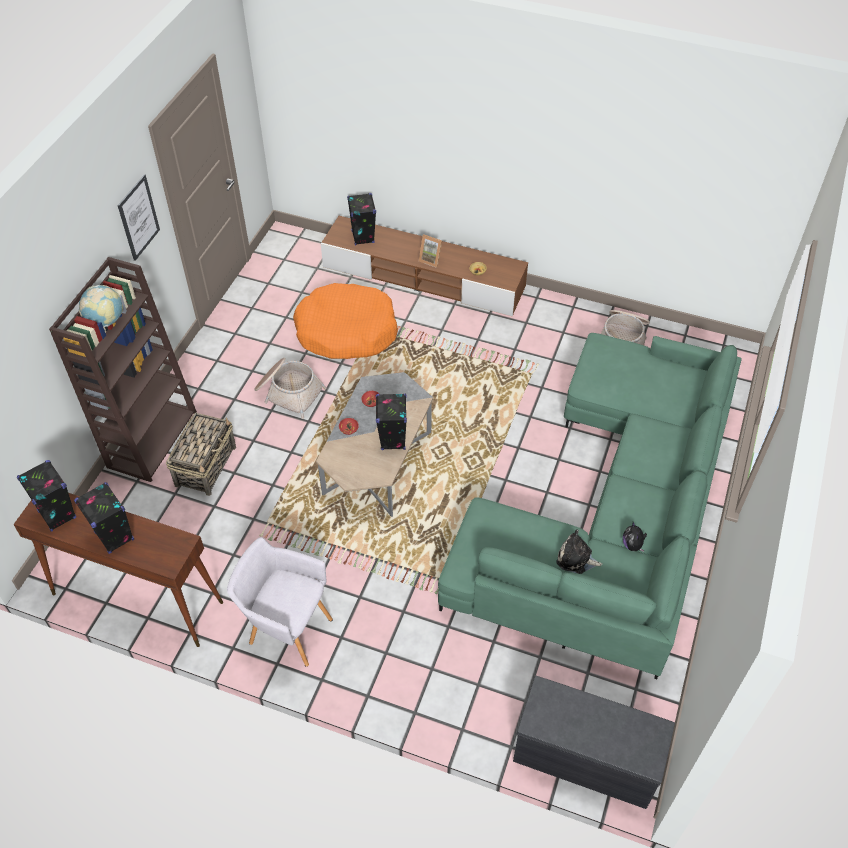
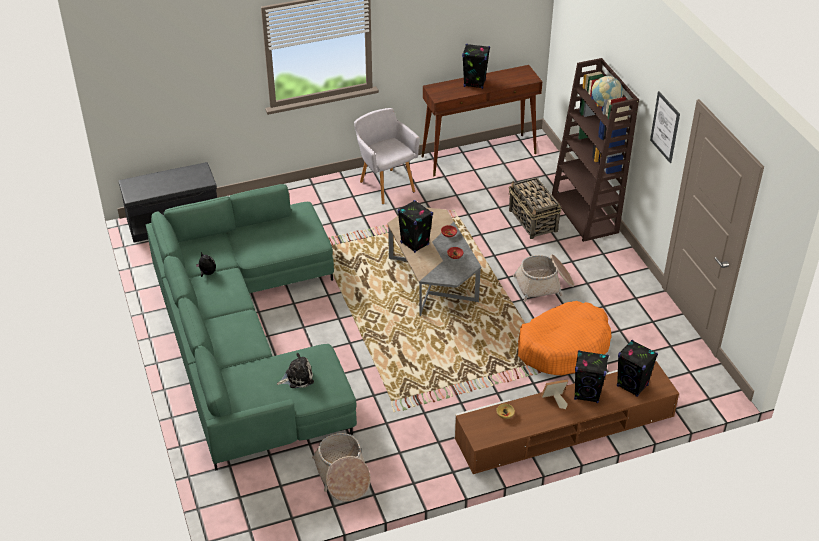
camera: 140 degrees right, 10 degrees down
black speaker [17,460,76,532] -> black speaker moved to [574,350,609,403]
grey armchair [227,537,333,667] -> grey armchair turned 105 degrees counterclockwise [354,108,420,204]
plush toy [556,529,602,574] -> plush toy moved to [277,353,314,388]

